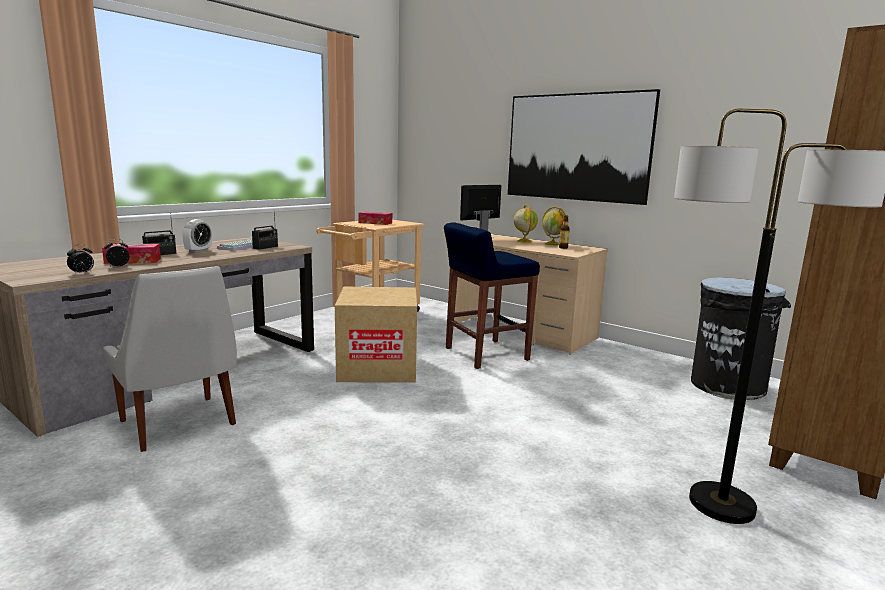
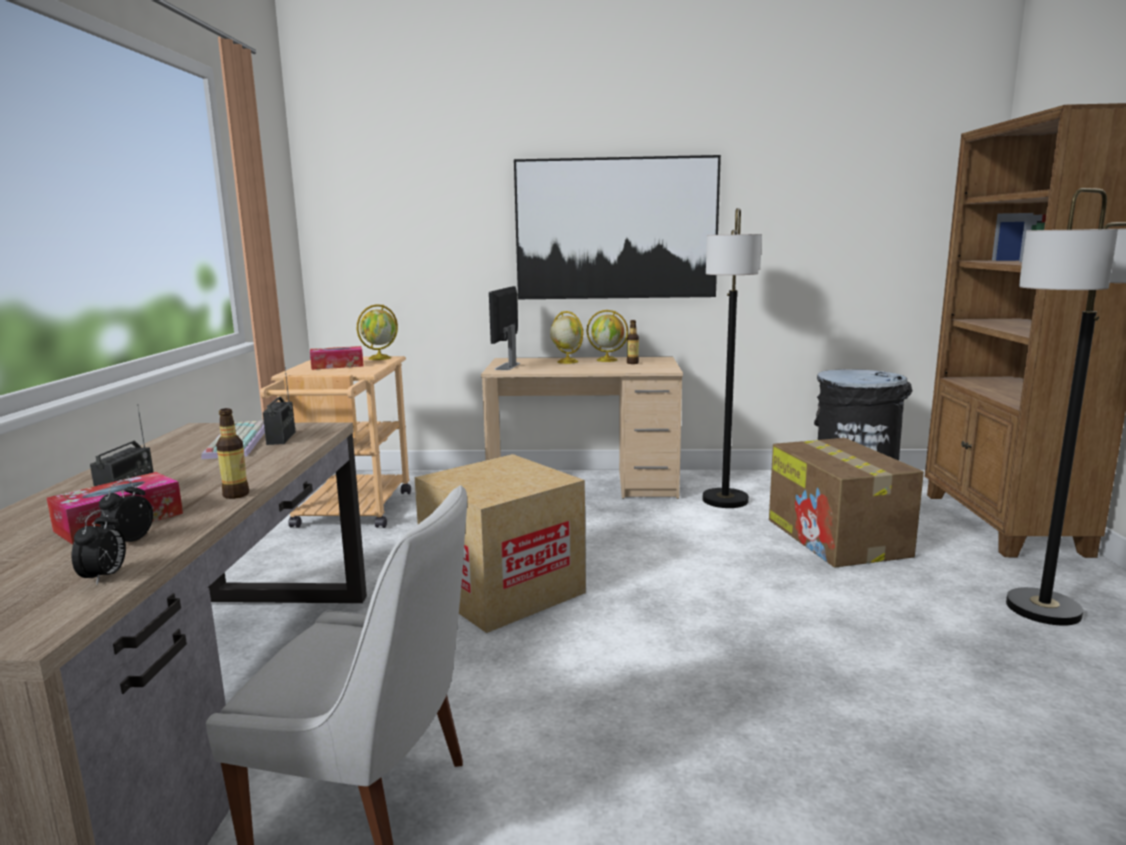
camera: 35 degrees left, 0 degrees up
alarm clock [182,219,212,253] -> none
blue stool [444,222,540,369] -> none
none -> bottle [216,408,249,499]
none -> globe [357,304,398,360]
none -> floor lamp [702,208,762,508]
none -> cardboard box [769,438,924,567]

